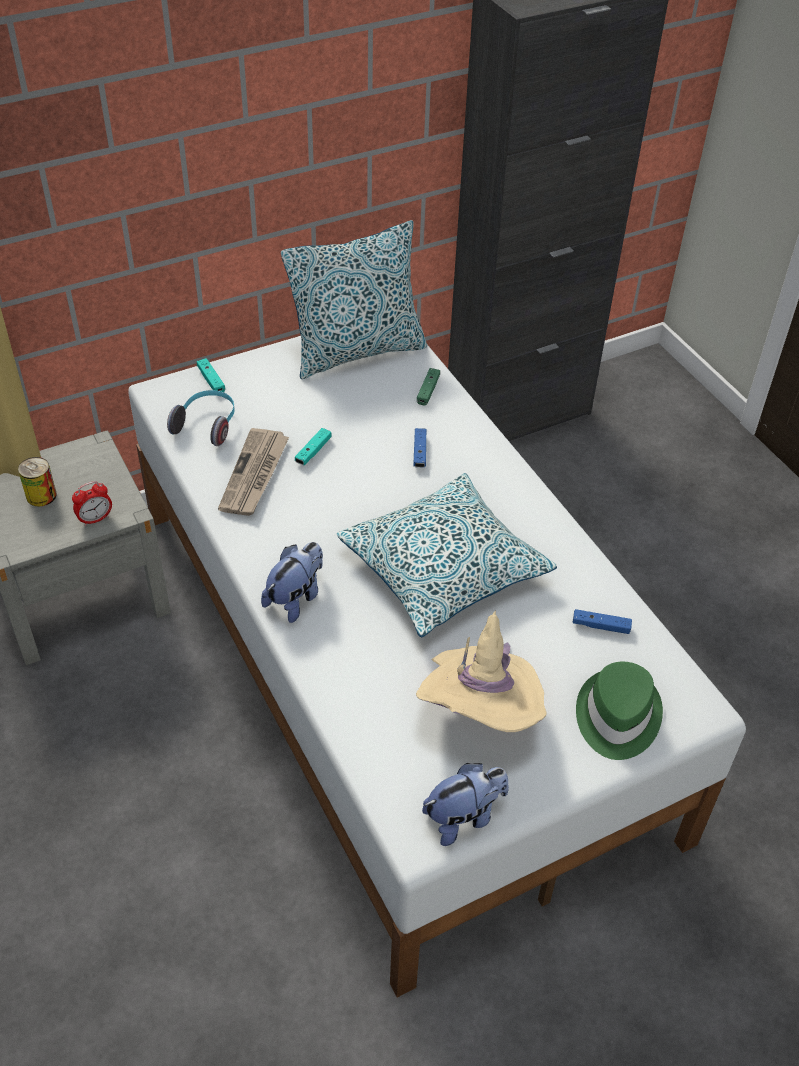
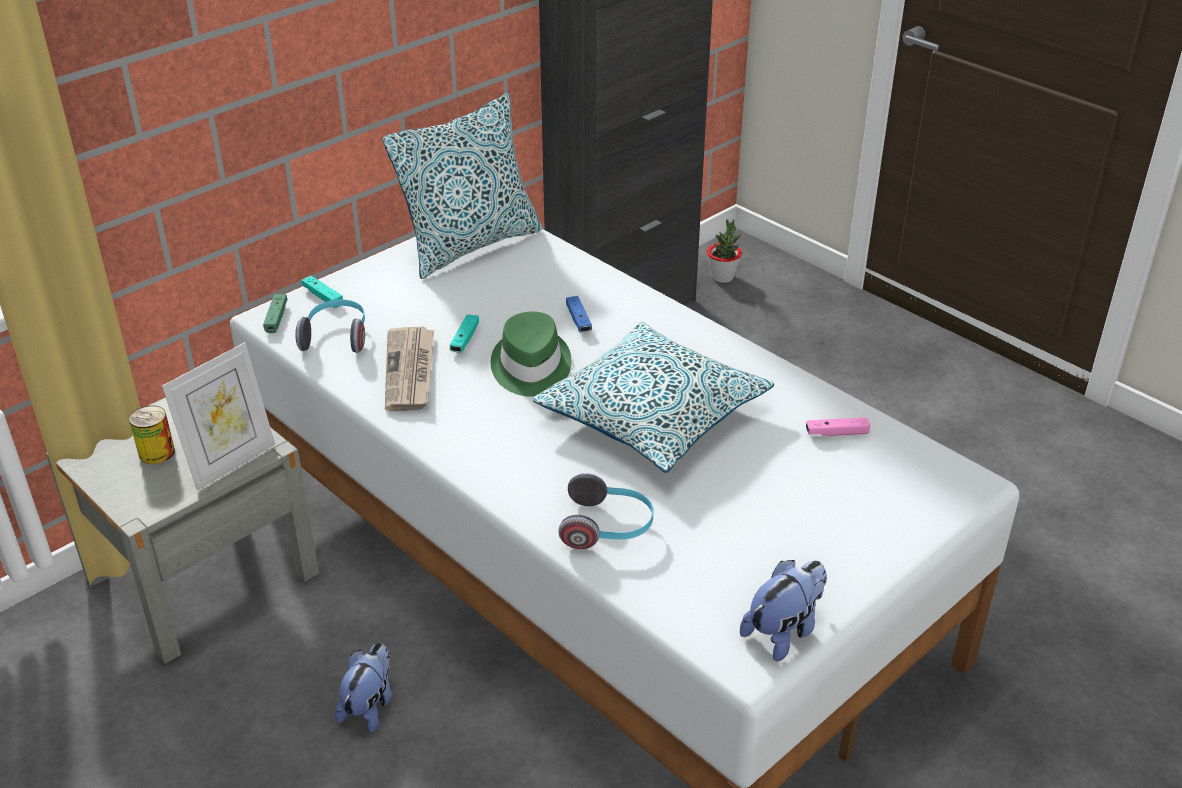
camera: 15 degrees left, 10 degrees down
alarm clock [72,481,112,526] -> picture frame [162,342,275,490]
plush toy [261,542,323,623] -> plush toy moved to [335,643,392,733]
beige hat [416,610,547,732] -> none
green game controller [417,368,440,405] -> green game controller moved to [263,294,288,333]
blue game controller [573,609,632,634] -> pink game controller [806,417,870,436]
green hat [576,662,663,760] -> green hat moved to [491,311,572,397]
none -> headphones [558,473,654,549]
none -> potted plant [707,219,742,283]

